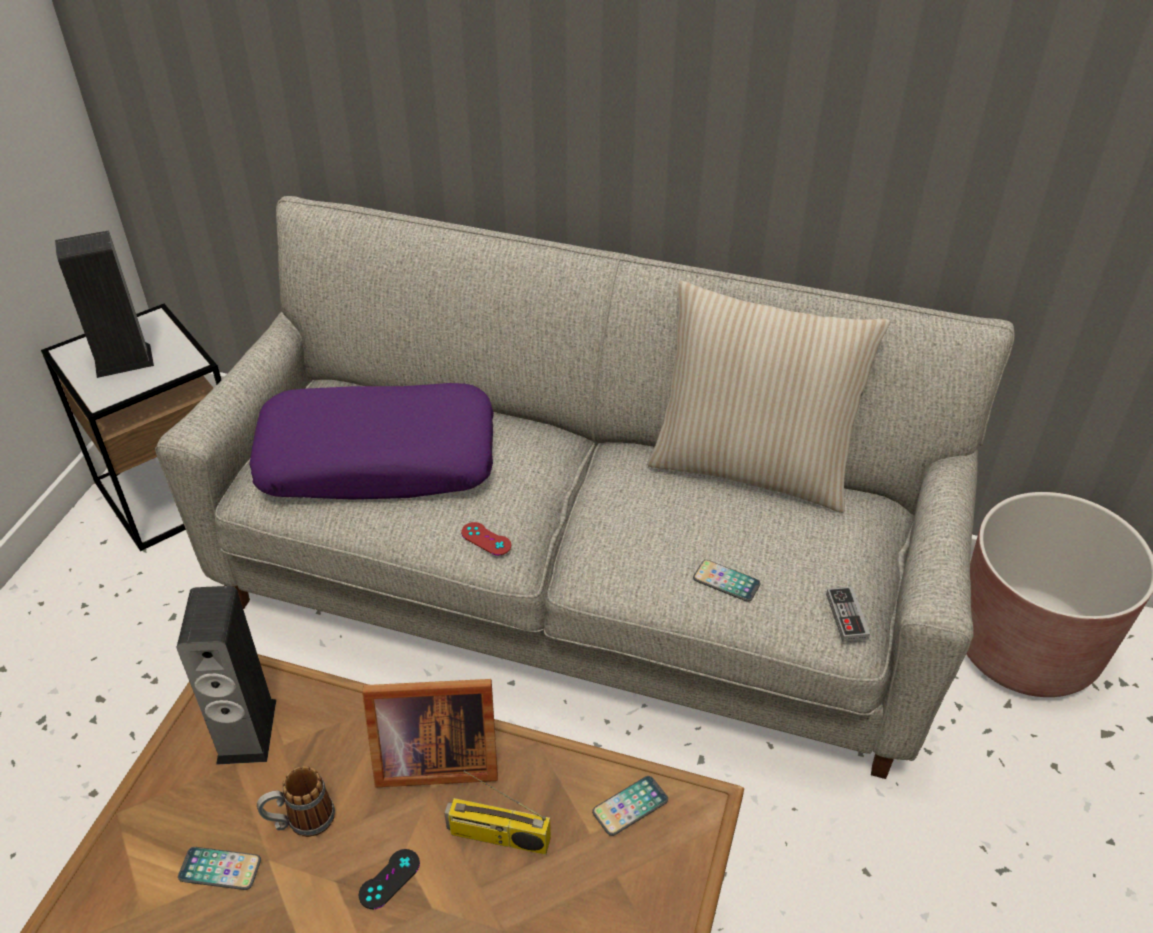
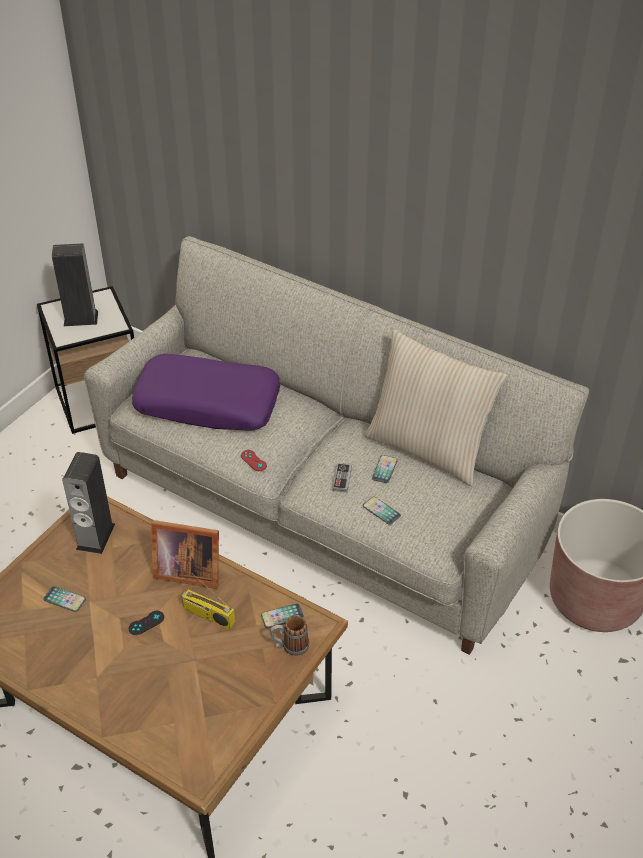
camera: 15 degrees right, 0 degrees up
mug [257,766,335,837] -> mug moved to [270,615,309,656]
game controller [826,586,870,642] -> game controller moved to [333,463,352,493]
none -> phone [372,455,398,483]

